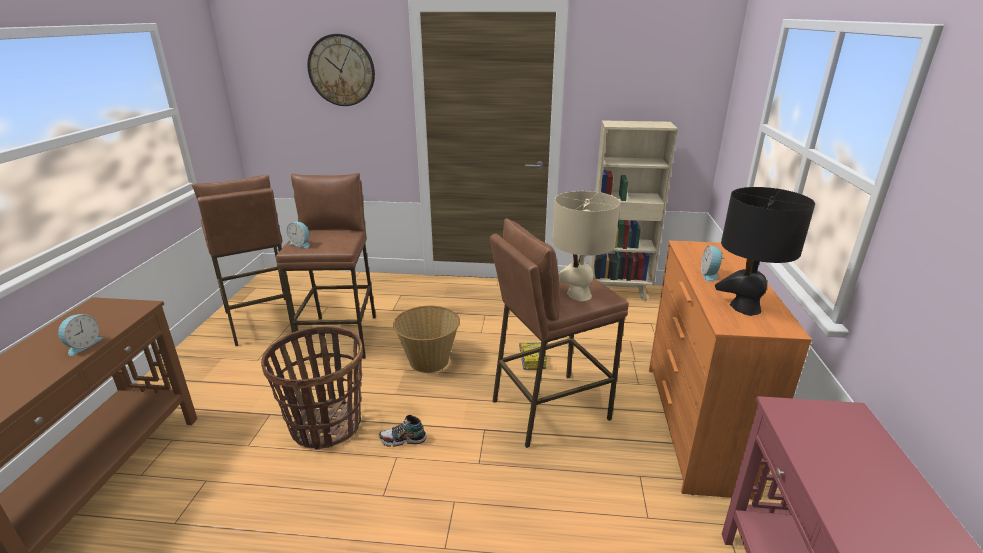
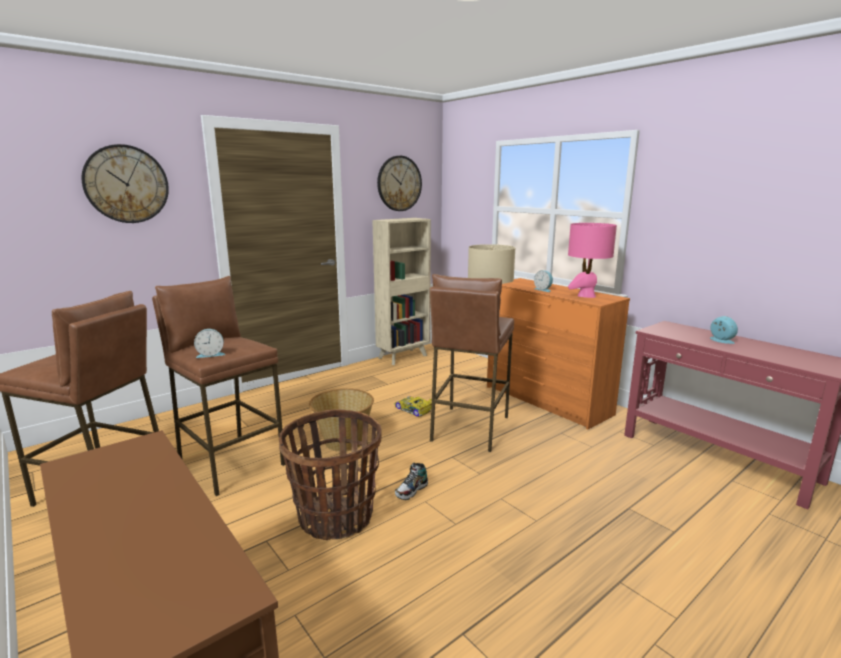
camera: 45 degrees left, 10 degrees down
alarm clock [58,314,103,356] -> alarm clock moved to [710,316,738,344]
black table lamp [715,187,815,316] -> pink table lamp [568,223,617,298]
none -> wall clock [377,156,422,211]

